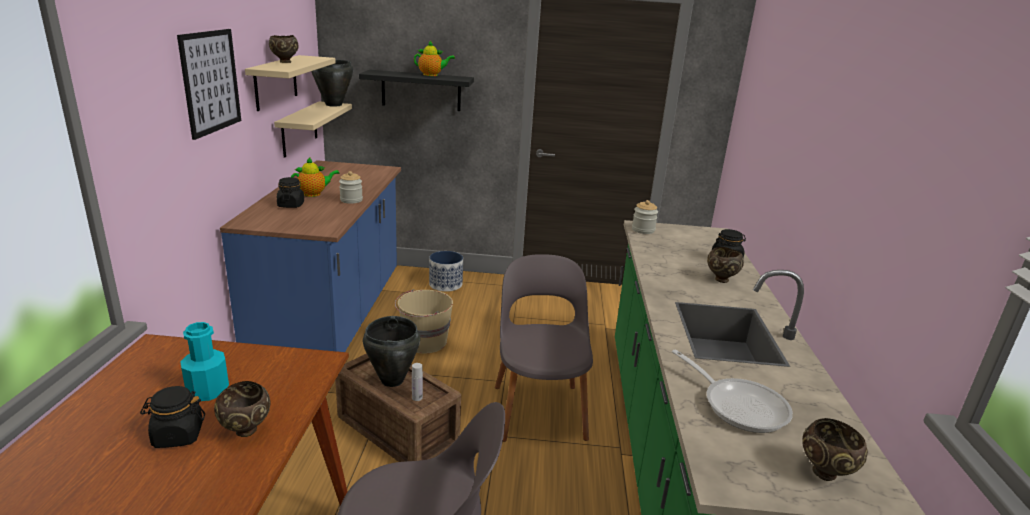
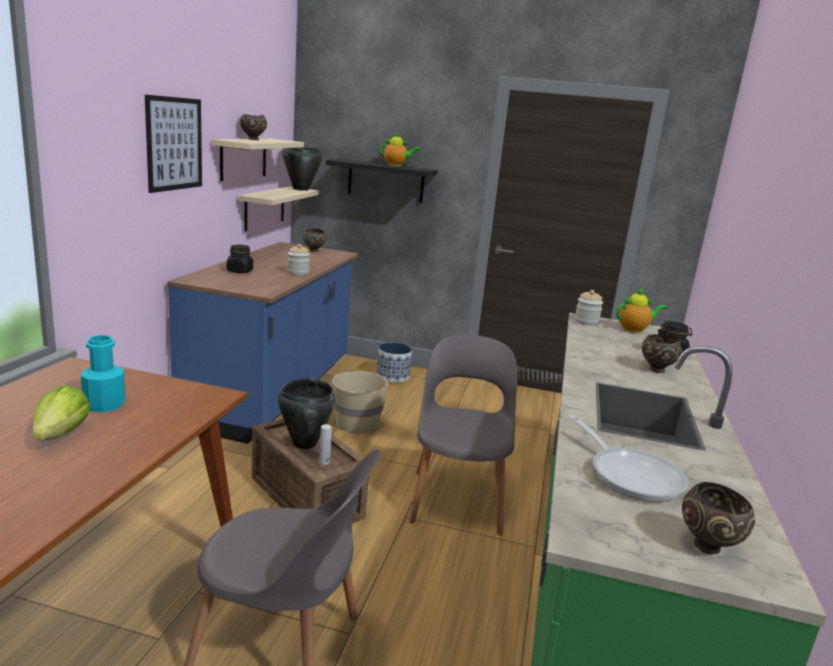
camera: 10 degrees right, 5 degrees down
black jar [140,386,205,448] -> lettuce [33,385,91,441]
brown bowl [214,381,270,437] -> brown bowl moved to [303,229,326,252]
teapot [291,158,340,197] -> teapot moved to [616,287,667,333]

